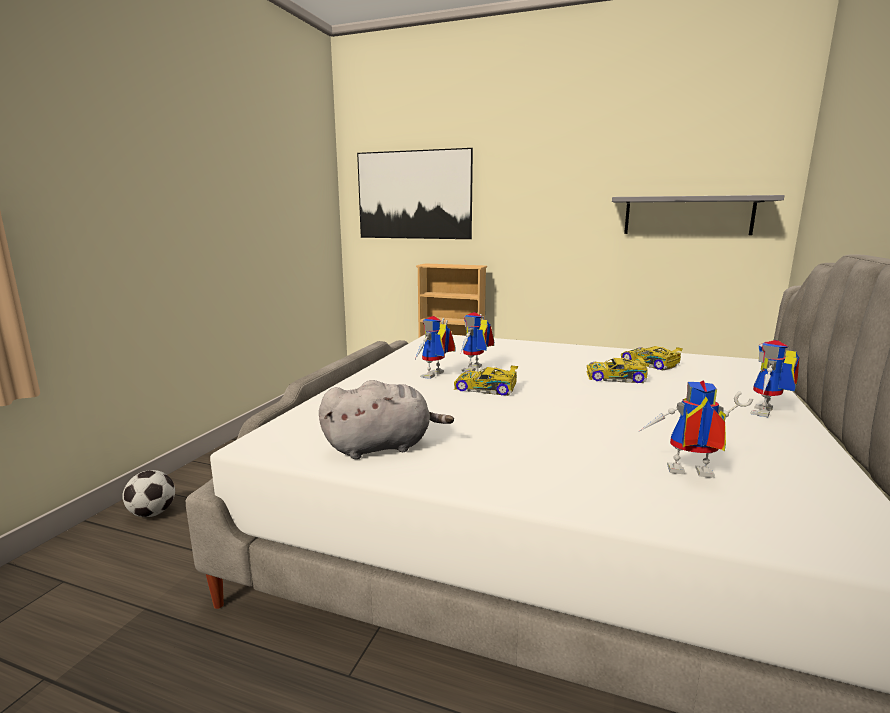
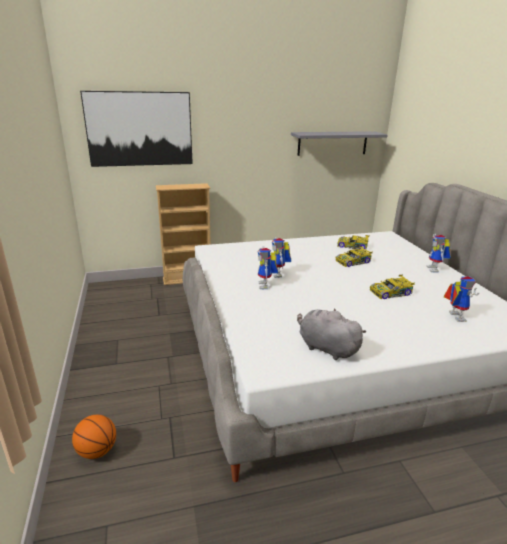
camera: 35 degrees left, 10 degrees up
football [122,470,175,517] -> basketball [72,415,116,459]
grey plush toy [319,380,454,459] -> grey plush toy turned 90 degrees counterclockwise [297,308,366,360]
toy car [454,366,518,396] -> toy car moved to [370,275,415,299]
toy robot [640,380,753,478] -> toy robot turned 105 degrees clockwise [444,276,479,322]

